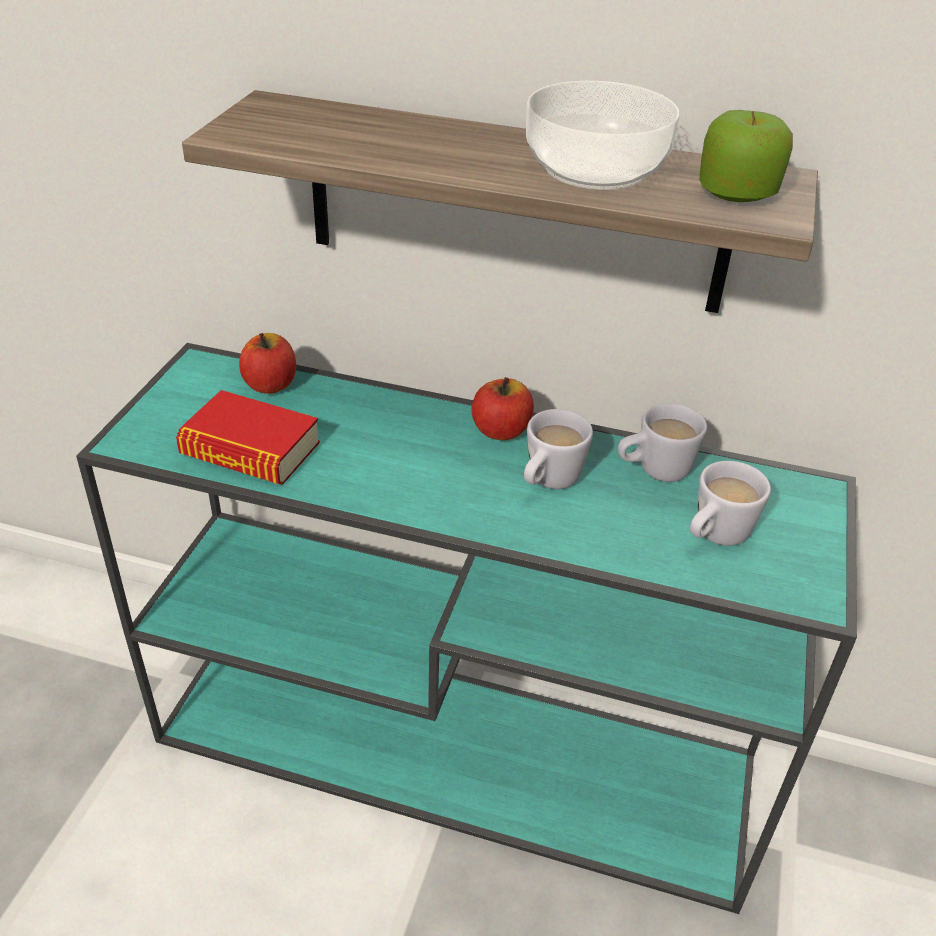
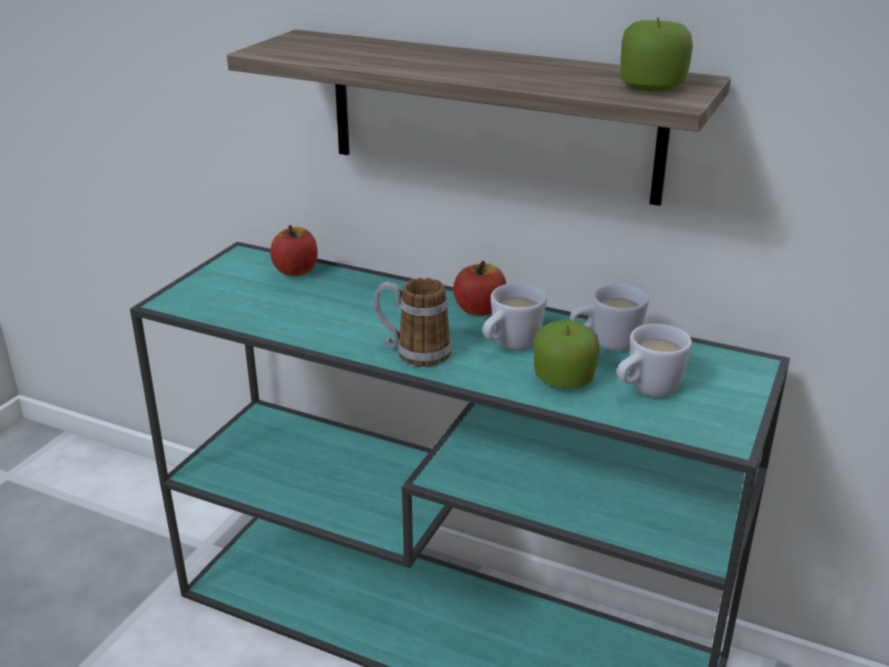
camera: 10 degrees right, 10 degrees down
book [176,390,320,485] -> none
bowl [526,81,679,190] -> none
none -> mug [373,278,452,367]
none -> apple [534,320,600,389]

